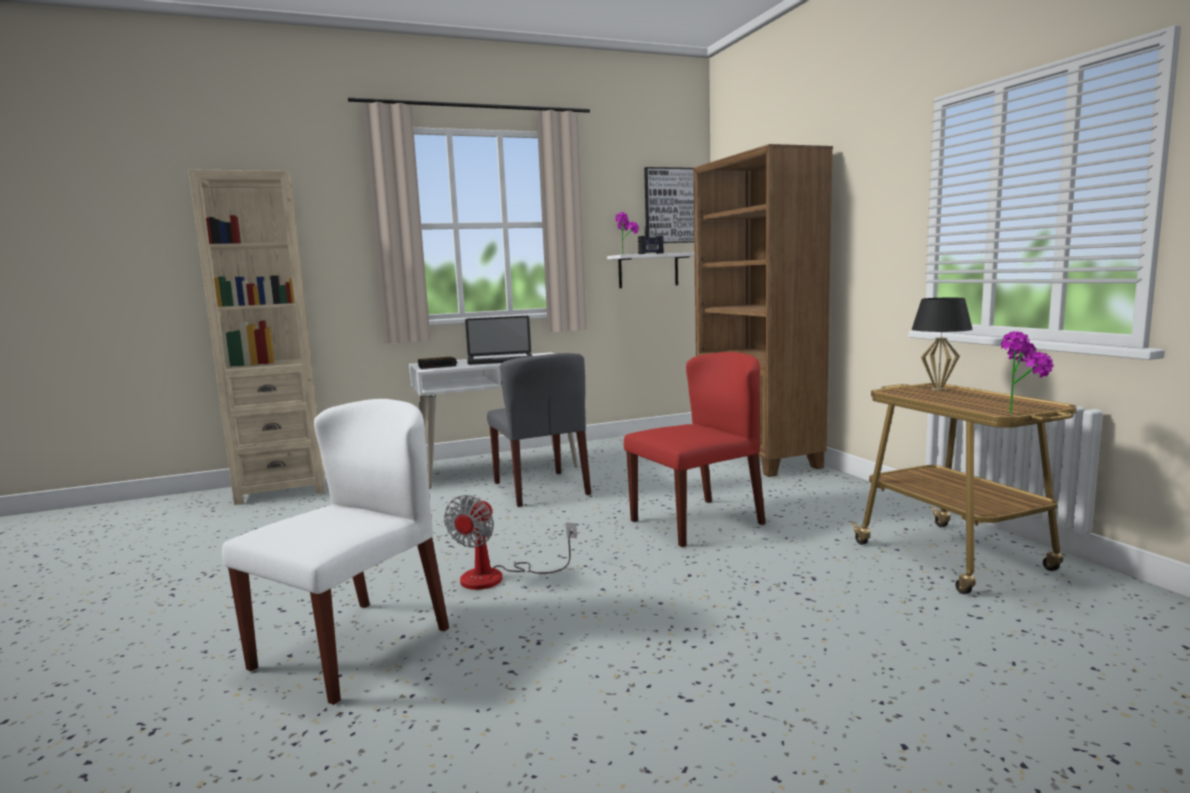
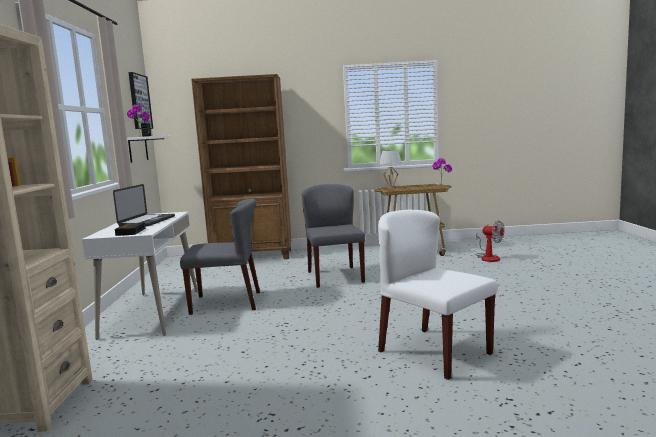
camera: 70 degrees left, 0 degrees up
fan [444,495,577,590] -> fan moved to [475,220,504,262]
red chair [624,352,766,547] -> grey chair [302,184,365,288]
black table lamp [912,298,973,391] -> white table lamp [379,150,402,188]

